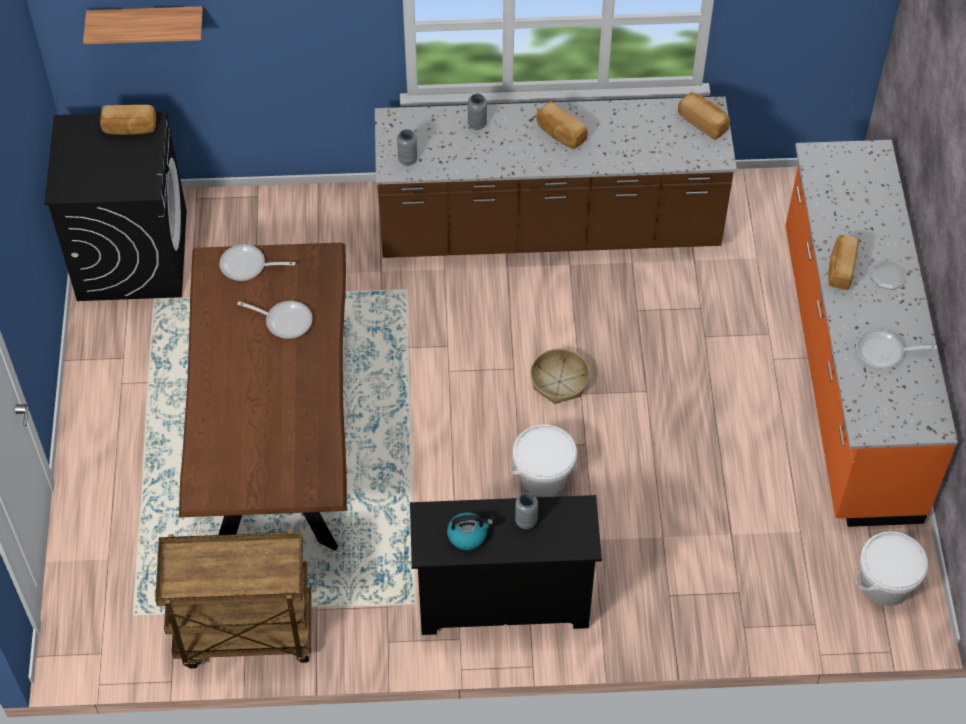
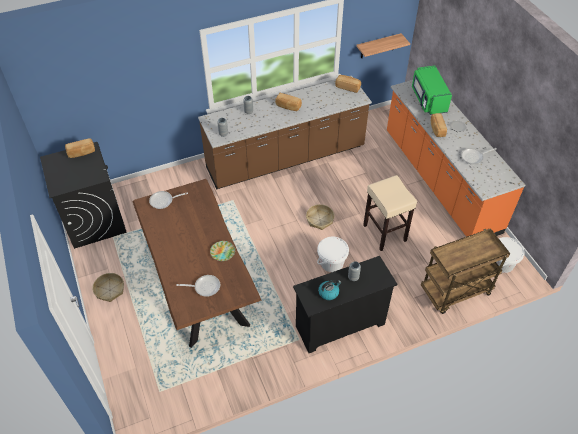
camera: 20 degrees left, 5 degrees down
shelf [83,6,203,44] -> shelf moved to [356,33,410,58]
brown cart [155,530,312,669] -> brown cart moved to [421,228,510,314]
frying pan [237,301,313,339] -> frying pan moved to [176,275,220,297]
none -> basket [92,273,124,302]
none -> plate [210,241,235,261]
none -> beige stool [363,175,417,251]
none -> green microwave [412,66,452,115]

